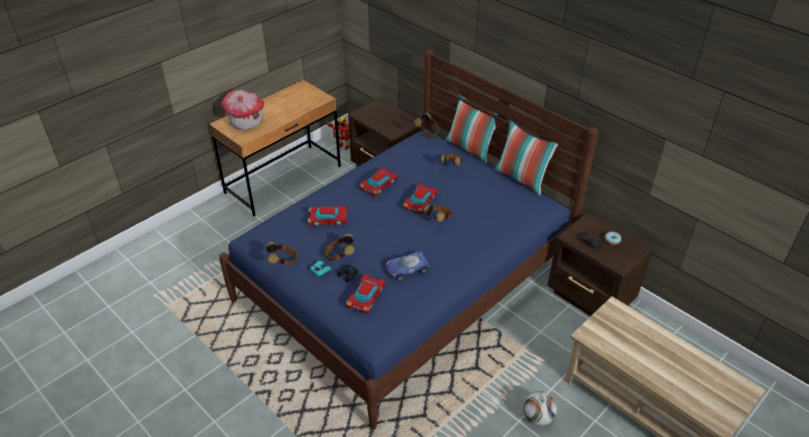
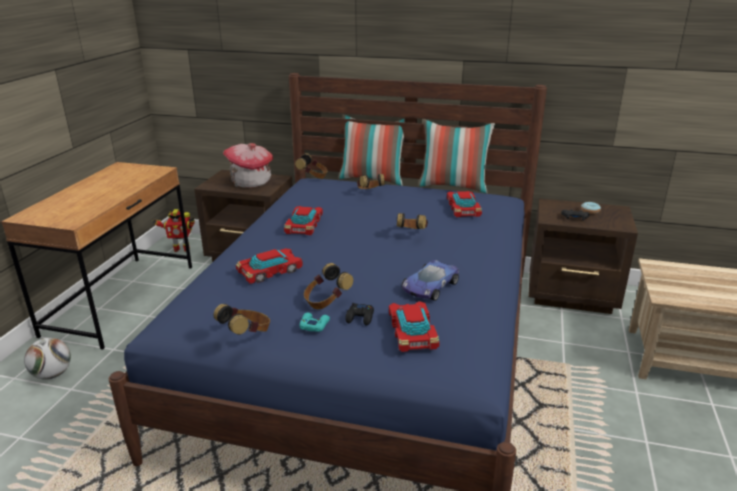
camera: 30 degrees left, 15 degrees down
toy house [221,90,264,130] -> toy house moved to [223,143,273,188]
toy car [403,184,437,214] -> toy car moved to [447,191,482,217]
football [523,391,557,426] -> football moved to [24,338,71,380]

